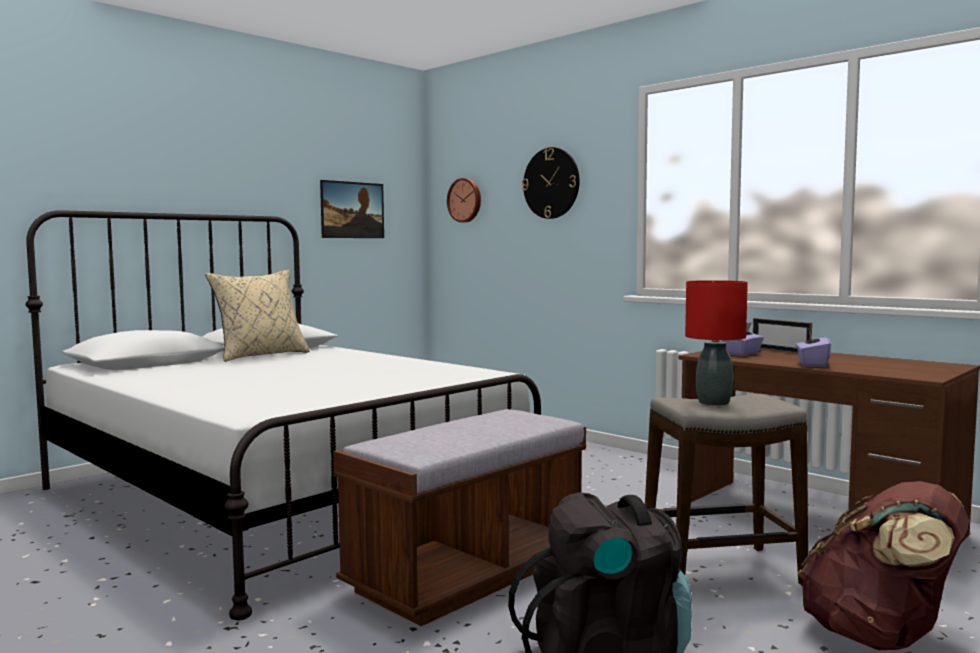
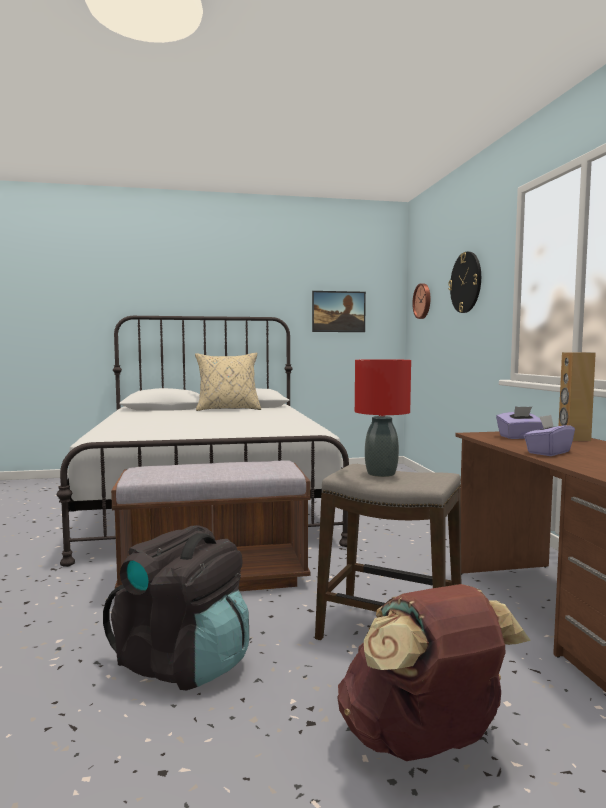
camera: 35 degrees right, 0 degrees up
picture frame [753,318,812,353] -> brown speaker [559,352,596,441]

